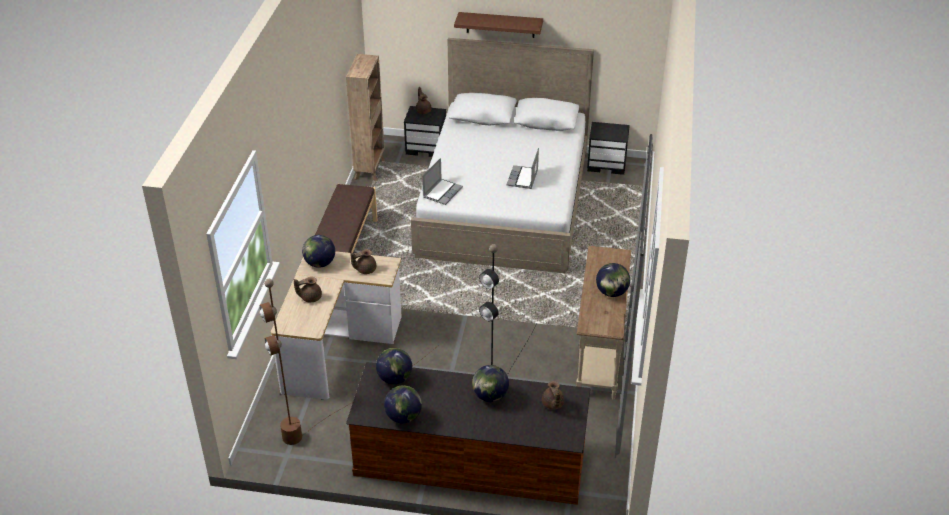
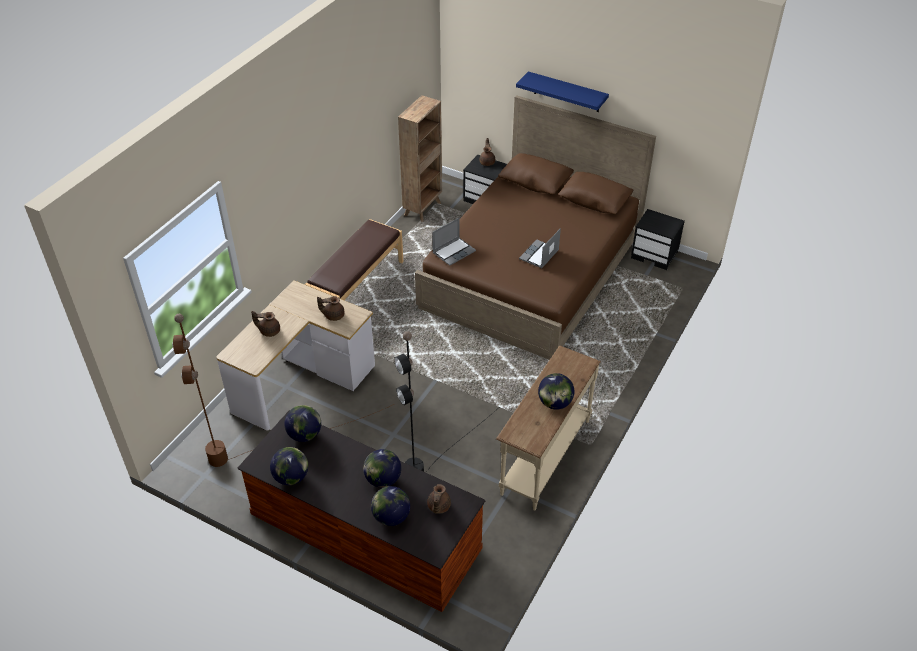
camera: 20 degrees right, 5 degrees up
globe [302,235,335,268] -> globe moved to [371,486,410,526]
white bed [411,38,594,273] -> brown bed [415,95,656,360]
brown shelf [454,12,543,38] -> blue shelf [516,71,609,112]

